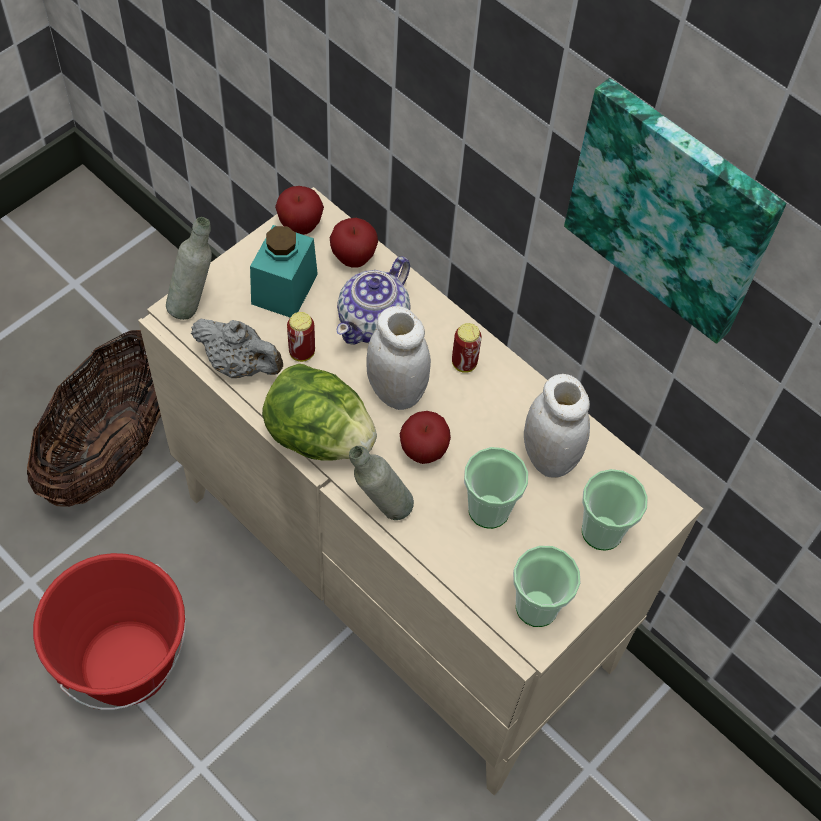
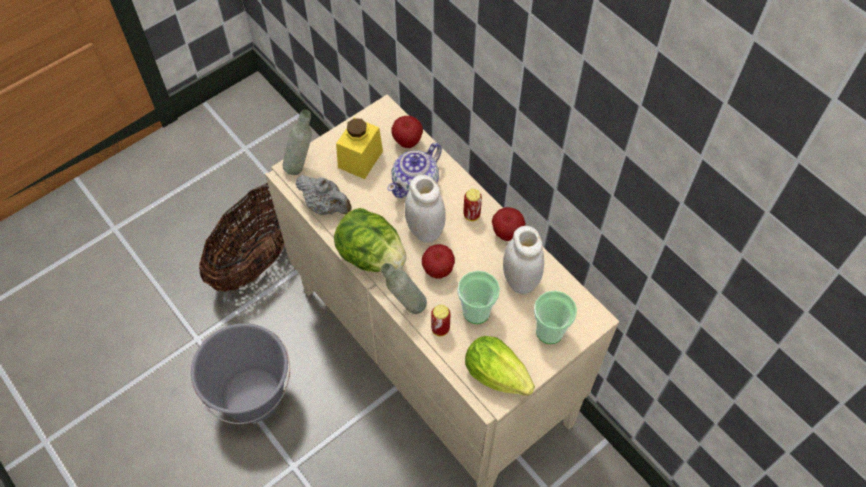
camera: 10 degrees right, 0 degrees up
red bucket [33,553,185,710] -> grey bucket [191,323,290,424]
turquoise jar [250,225,318,318] -> yellow jar [336,117,383,179]
apple [275,186,324,235] -> apple moved to [492,207,526,241]
can [287,312,315,362] -> can moved to [431,305,450,336]
cup [513,546,581,627] -> lettuce [465,336,535,396]
picture [564,78,786,344] -> none

